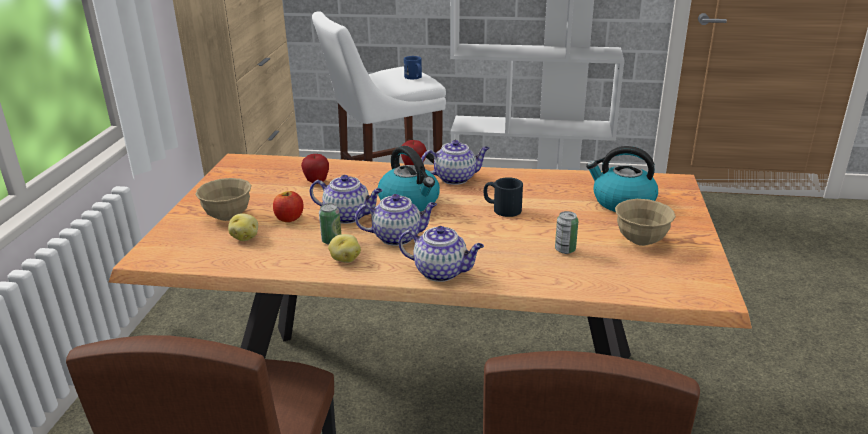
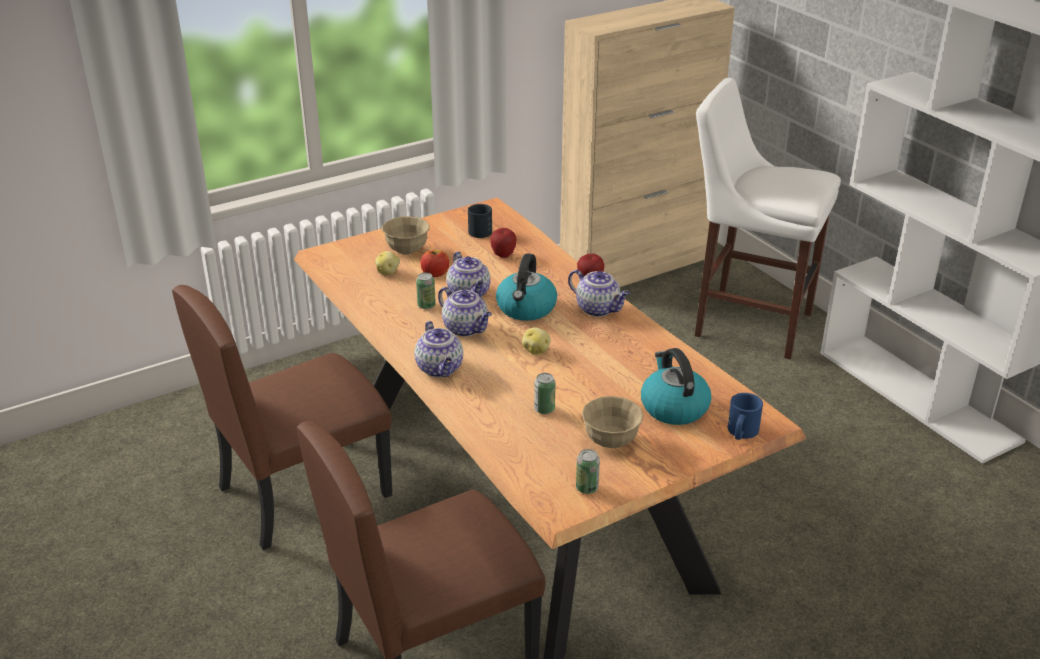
camera: 50 degrees right, 5 degrees up
potato [328,234,361,263] -> potato moved to [522,327,551,355]
blue mug [404,56,422,79] -> blue mug moved to [728,393,763,440]
black mug [484,177,523,217] -> black mug moved to [468,204,492,238]
none -> can [576,449,600,494]

